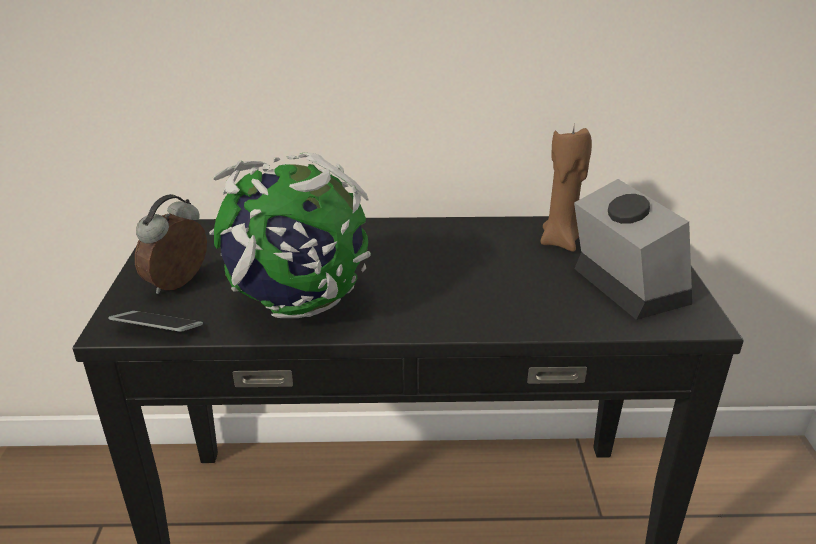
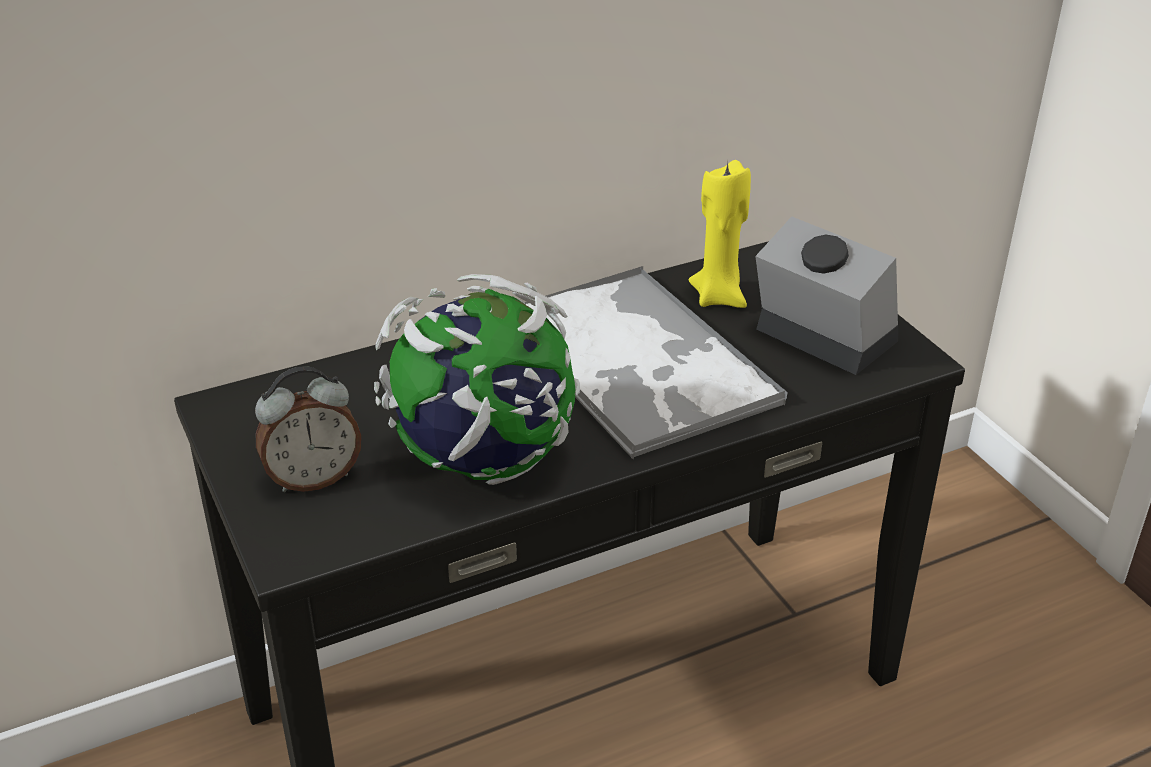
camera: 25 degrees left, 5 degrees up
phone [109,311,203,332] -> none
alarm clock [135,194,207,294] -> alarm clock turned 120 degrees counterclockwise [255,366,361,492]
brown candle [540,127,592,252] -> yellow candle [689,160,751,308]
none -> tray [524,266,788,460]

